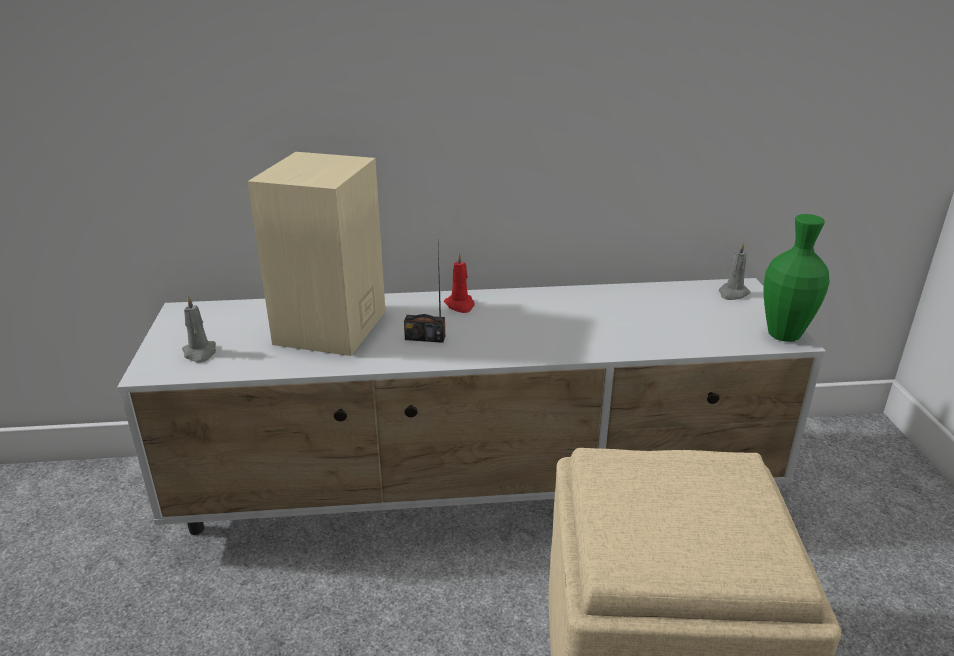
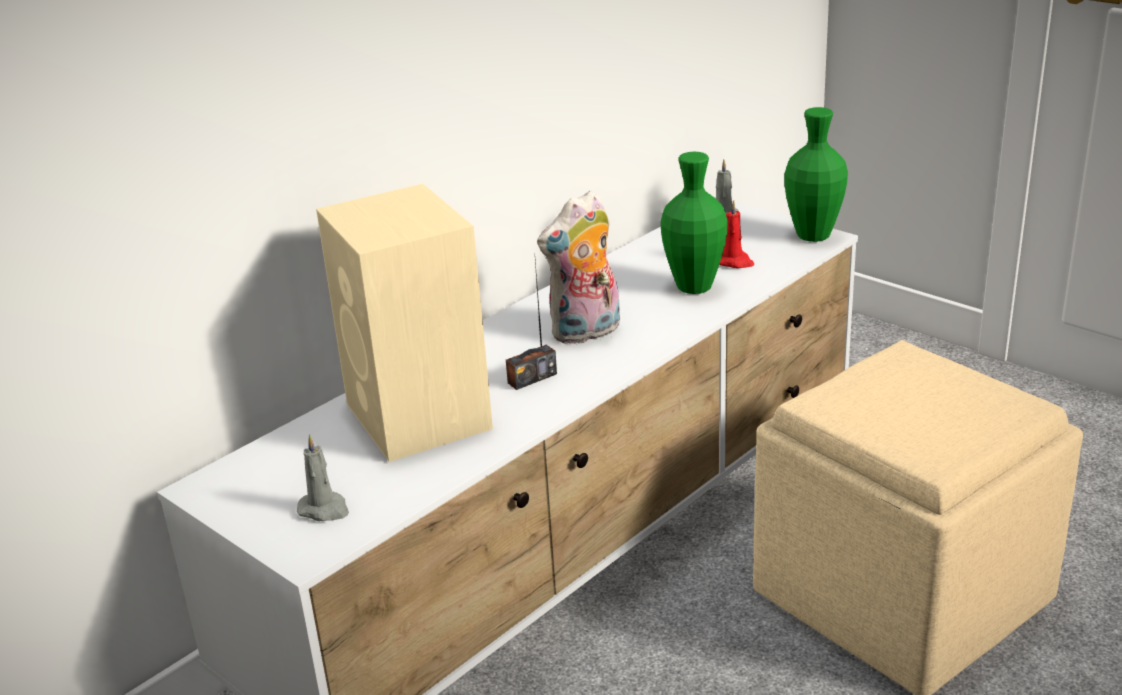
camera: 40 degrees left, 0 degrees up
red candle [444,252,475,313] -> red candle moved to [719,200,754,268]
none -> plush toy [537,191,620,345]
none -> green vase [661,152,728,294]

